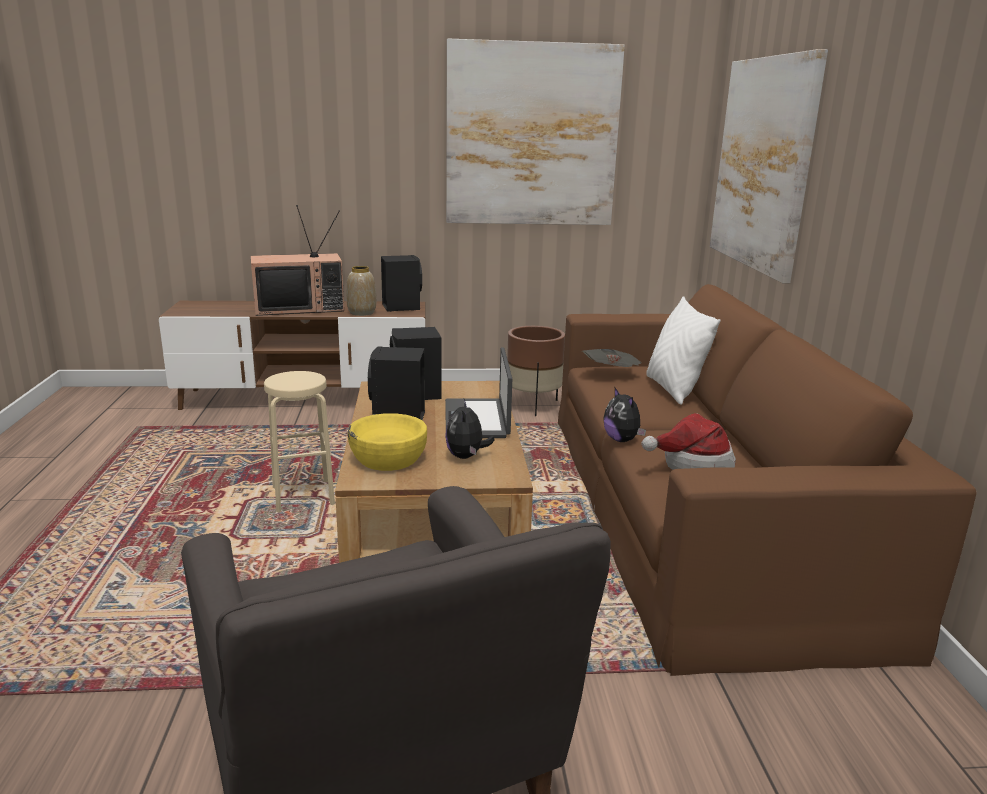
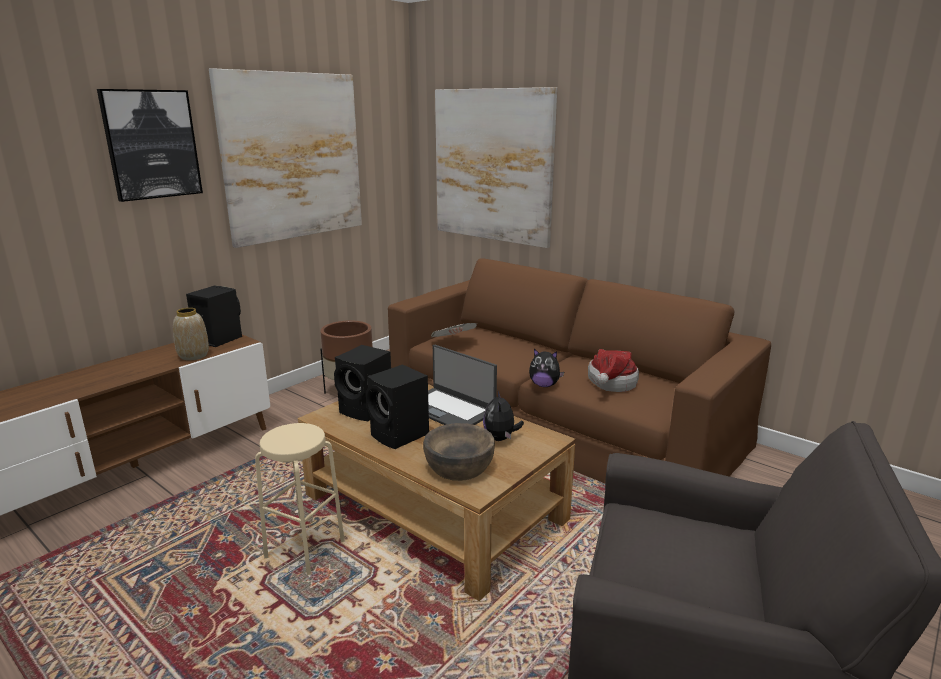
camera: 45 degrees left, 0 degrees up
television [251,205,344,316] -> none
yellow bowl [348,413,427,471] -> brown bowl [423,423,495,481]
plush toy [445,399,495,459] -> plush toy turned 45 degrees clockwise [483,391,524,441]
white pillow [646,296,721,405] -> none
none -> picture [97,89,203,202]

